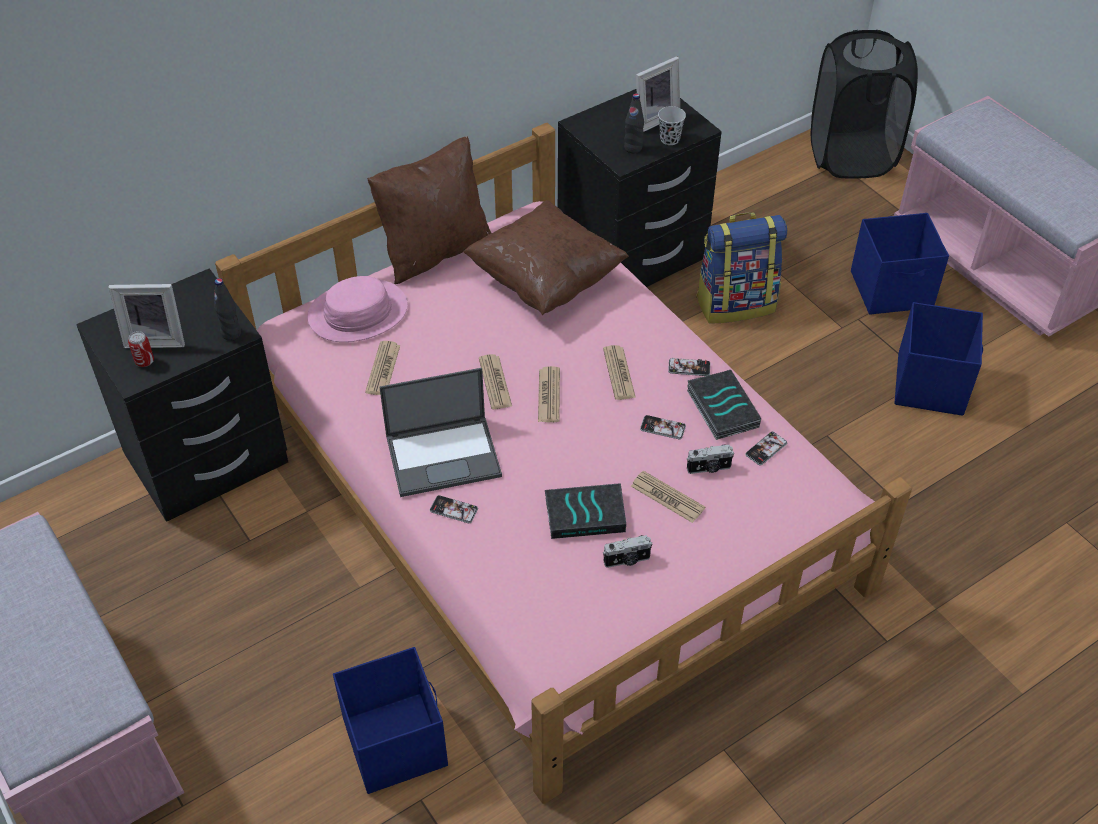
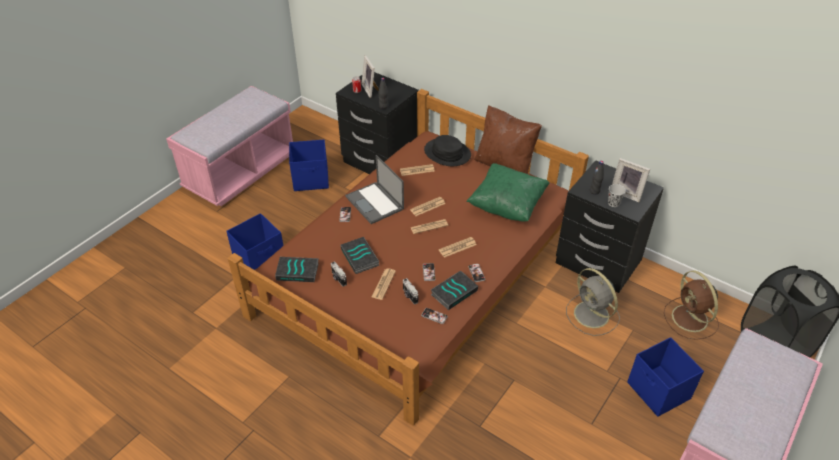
camera: 70 degrees right, 5 degrees down
pink bed [215,123,912,804] -> brown bed [228,89,589,426]
pink hat [307,276,408,342] -> black hat [424,135,471,166]
brown pillow [463,200,629,315] -> green pillow [466,163,550,222]
backpack [696,212,787,324] -> grey fan [566,268,620,336]
blue storage box [894,302,983,416] -> blue storage box moved to [289,140,329,191]
none -> book [275,257,319,282]
none -> brown fan [664,271,719,340]

